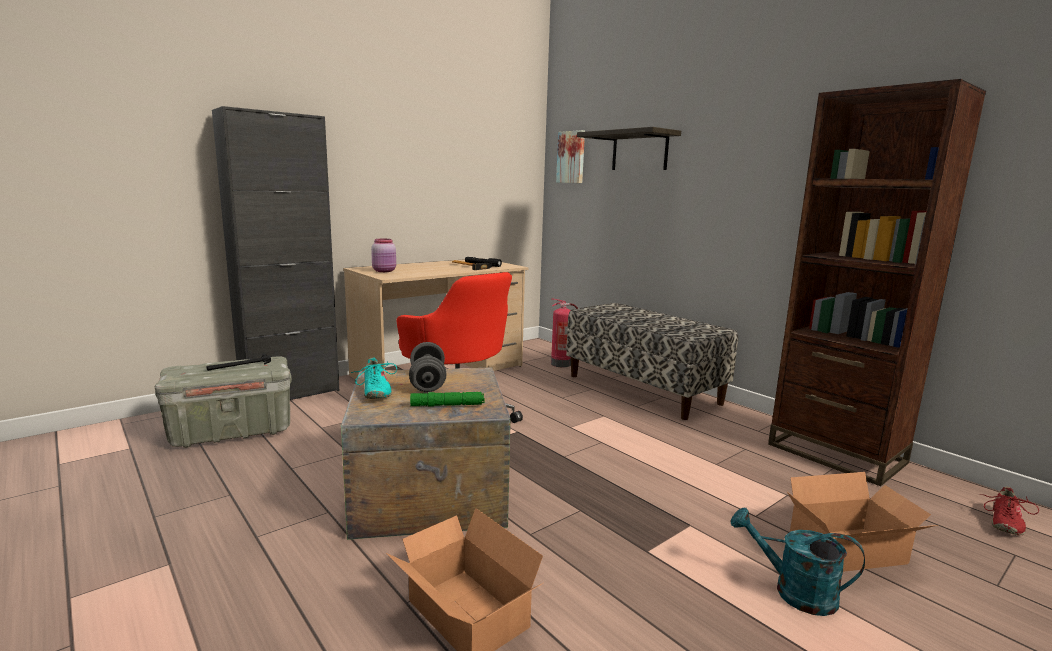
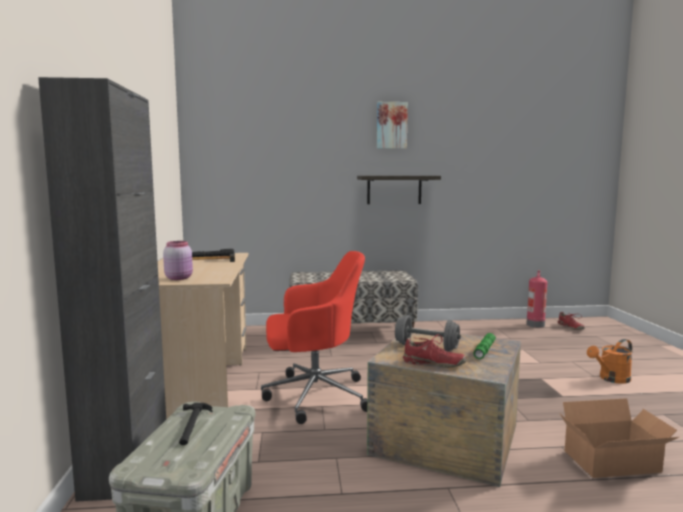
camera: 55 degrees left, 5 degrees down
turquoise shoe [351,357,397,399] -> red shoe [403,334,466,368]
fire extinguisher [551,299,578,367] -> fire extinguisher moved to [526,271,547,328]
picture [556,130,585,183] -> picture moved to [377,102,408,149]
shelf [577,127,681,170] -> shelf moved to [357,176,441,204]
turquoise watering can [731,508,865,616] -> orange watering can [587,339,632,384]
brown bookcase [768,79,986,486] -> none
cardboard box [787,472,938,572] -> none

